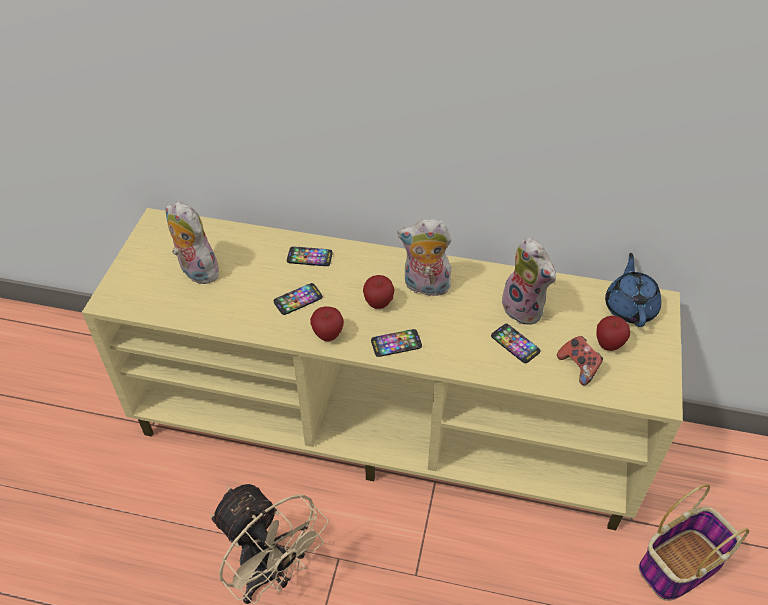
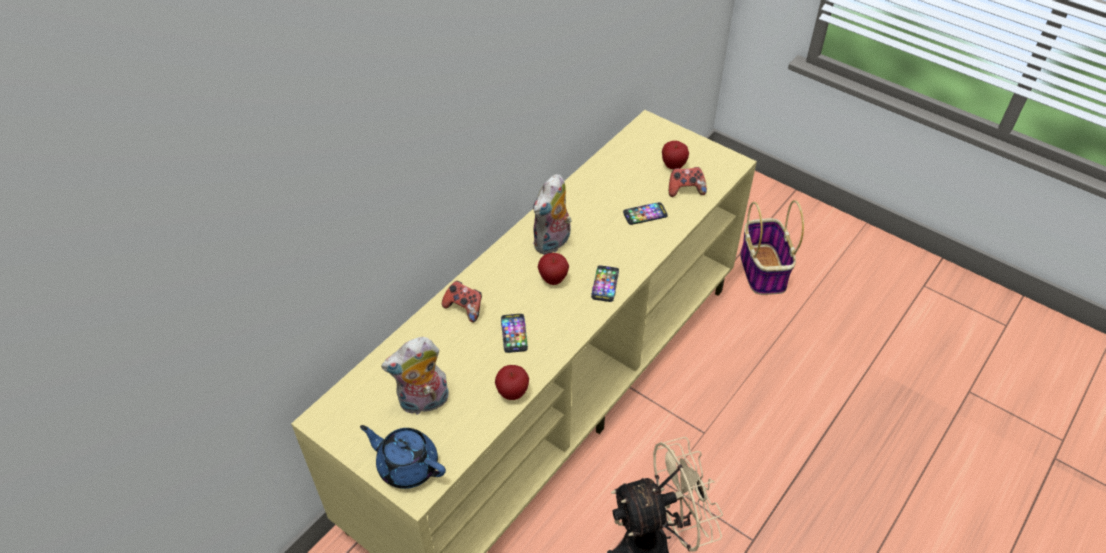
camera: 65 degrees left, 0 degrees up
phone [287,246,333,266] -> game controller [442,281,482,323]
apple [310,306,344,341] -> apple moved to [495,365,529,400]
plush toy [502,237,556,325] -> none
blue teapot [605,253,662,327] -> blue teapot moved to [360,425,446,489]

